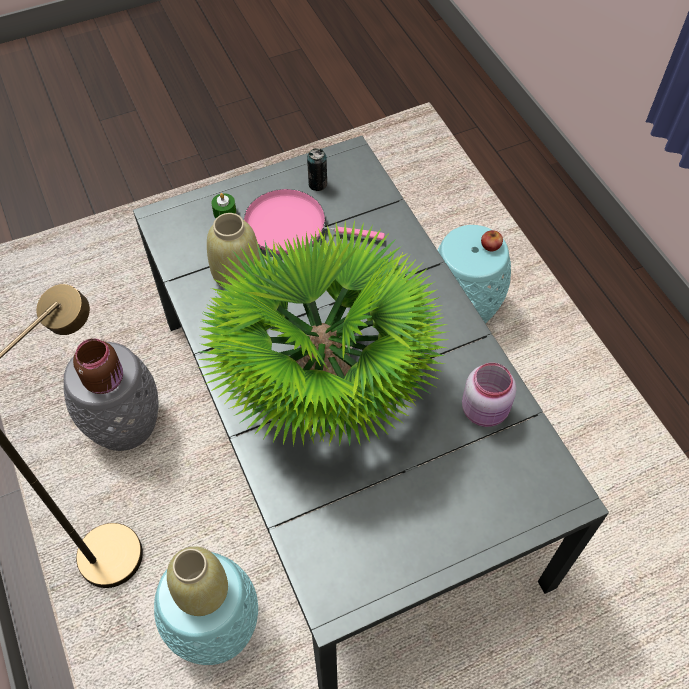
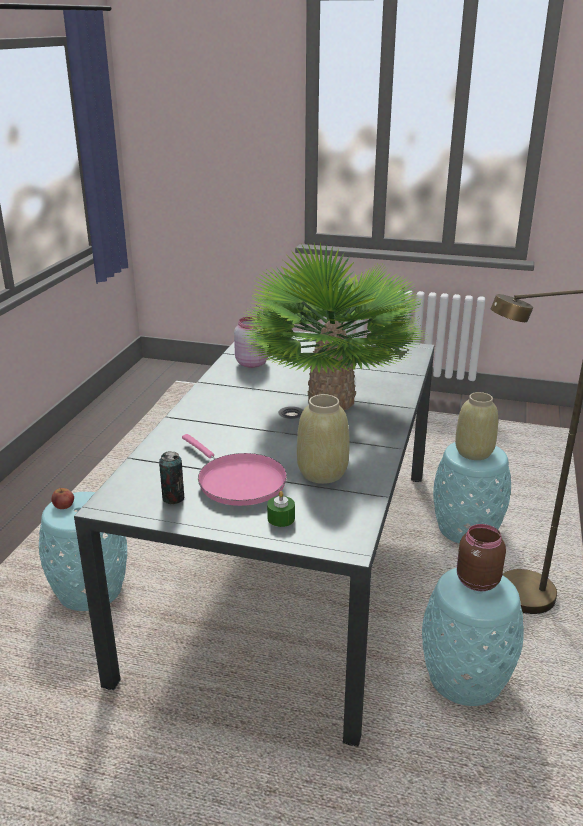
camera: 140 degrees left, 30 degrees down
grey stool [64,342,158,451] -> turquoise stool [422,568,524,706]

